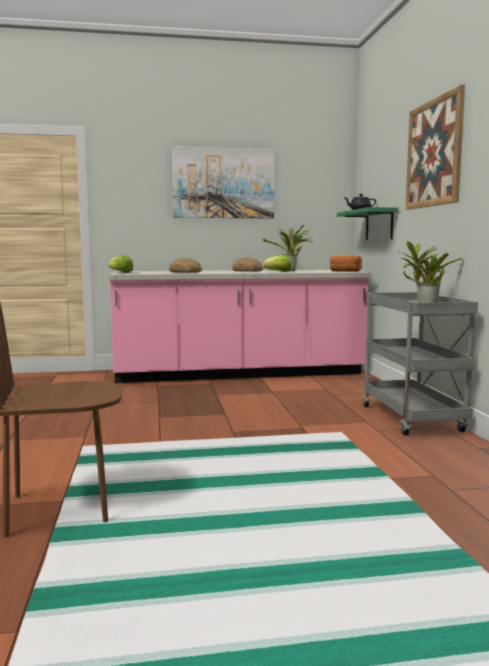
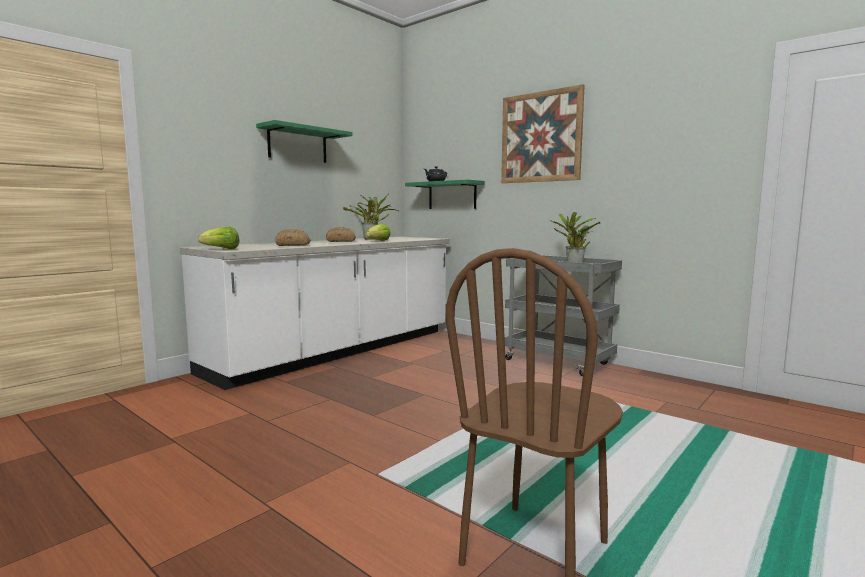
camera: 40 degrees left, 0 degrees up
pink counter [109,270,371,383] -> white counter [180,237,450,390]
picture [172,146,275,218] -> green shelf [256,120,353,163]
bread [330,255,362,272] -> none

